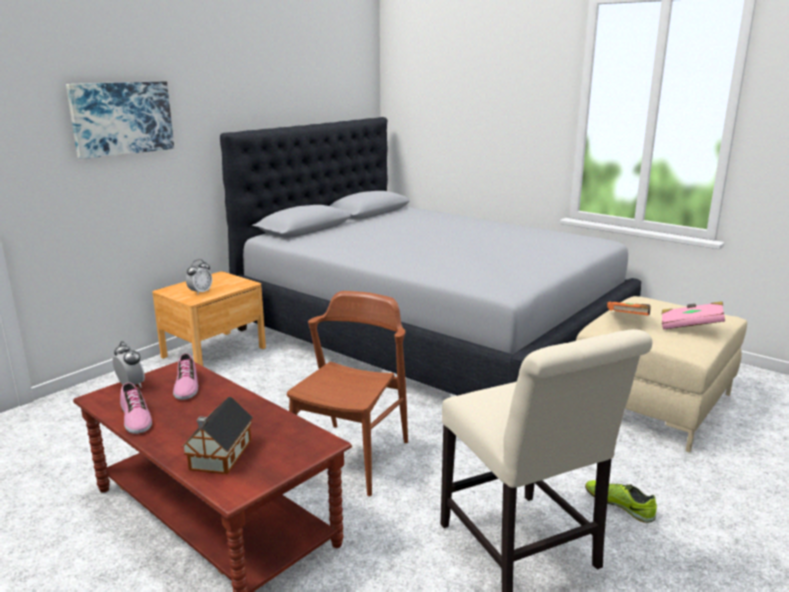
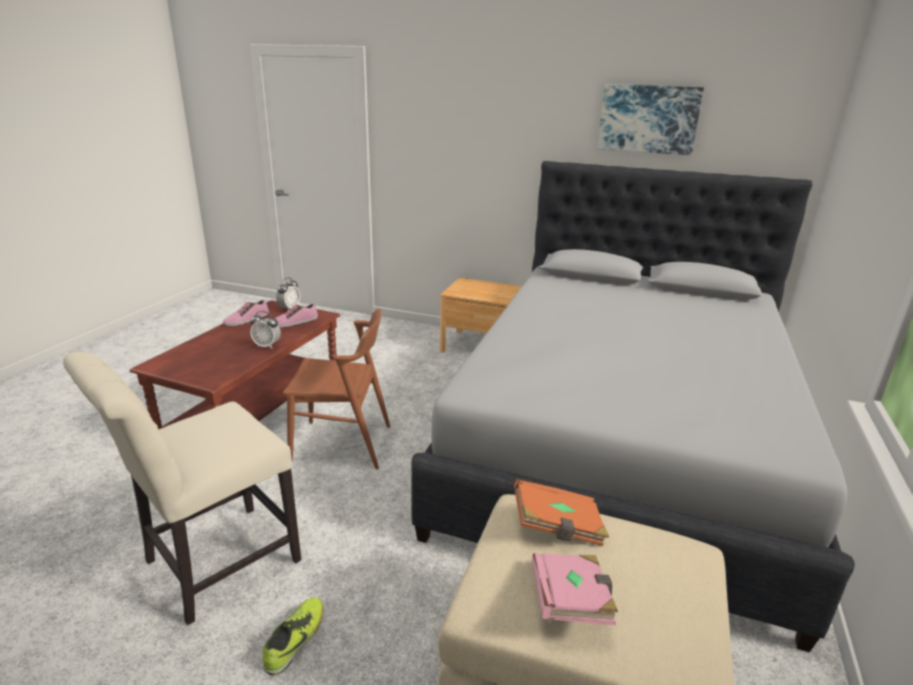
camera: 70 degrees right, 5 degrees up
picture [66,81,174,159] -> picture moved to [597,84,704,155]
toy house [181,397,253,474] -> none
alarm clock [186,259,212,295] -> alarm clock moved to [250,311,281,349]

